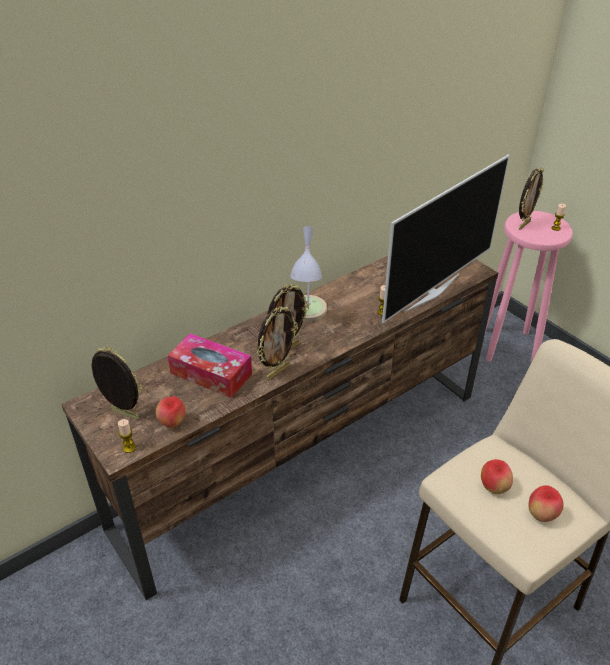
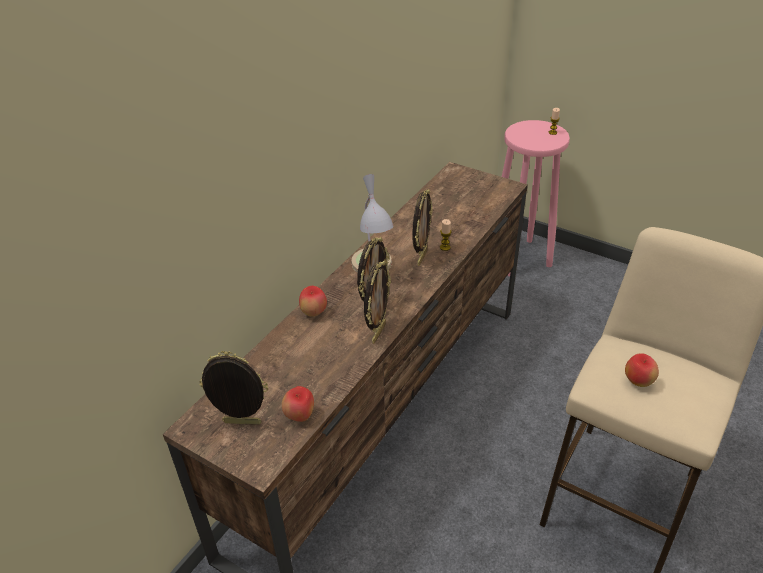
camera: 20 degrees left, 0 degrees up
candle [118,419,136,453] -> none
tissue box [168,333,252,398] -> none
television [382,155,510,323] -> none
picture frame [519,167,543,230] -> picture frame moved to [412,189,433,266]
apple [529,485,564,522] -> apple moved to [299,286,327,317]

